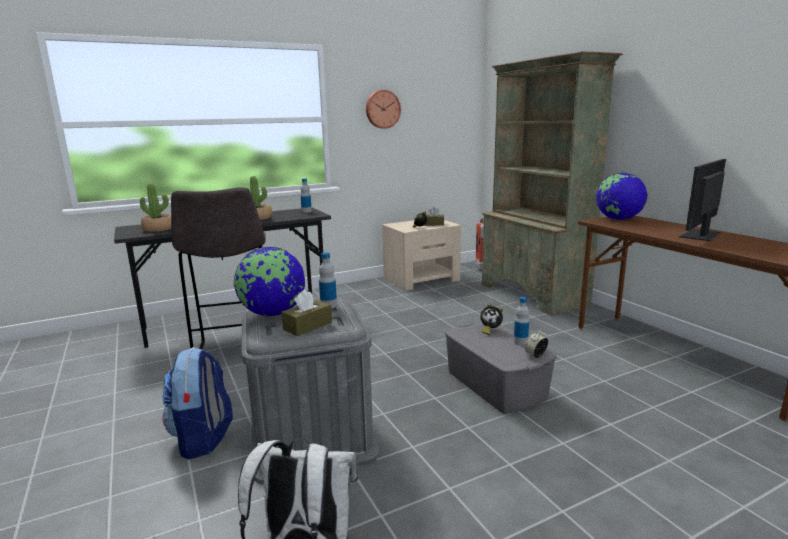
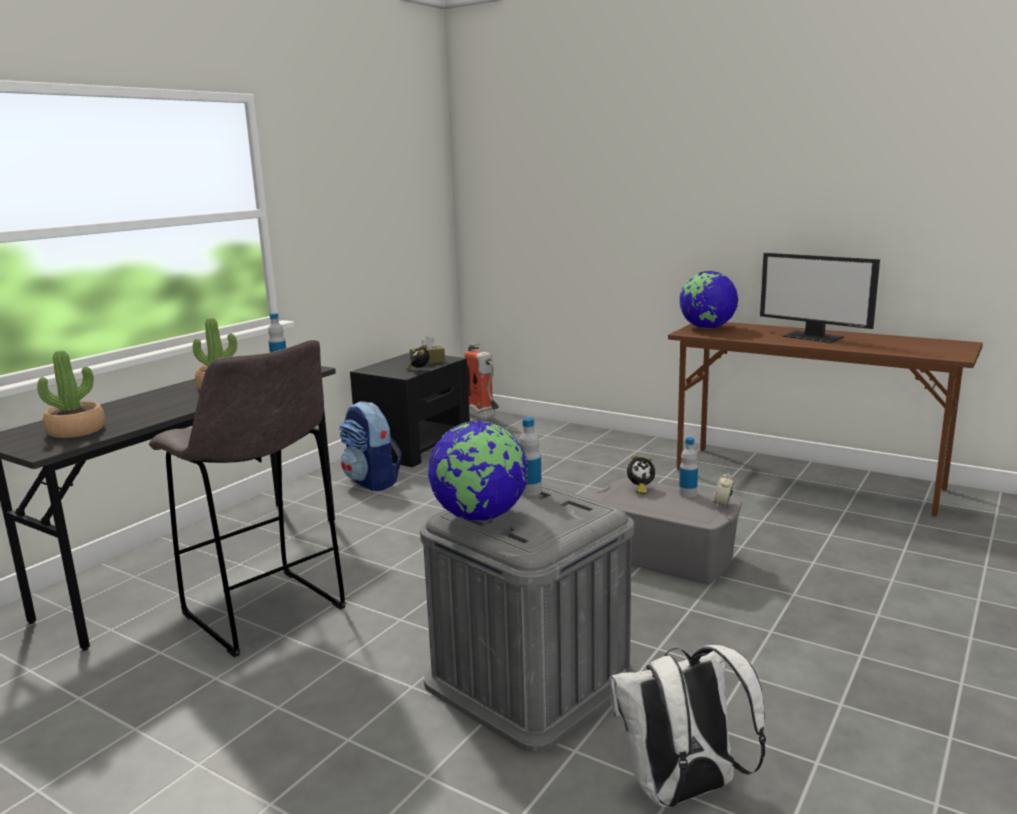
camera: 30 degrees left, 0 degrees up
backpack [162,347,233,460] -> backpack moved to [339,401,402,491]
brown tissue box [281,290,332,336] -> none
wall clock [366,90,401,128] -> none
beige nightstand [382,220,461,291] -> black nightstand [350,352,470,467]
green bookcase [482,51,623,316] -> none
monitor [679,159,726,241] -> monitor turned 60 degrees counterclockwise [760,253,880,343]

